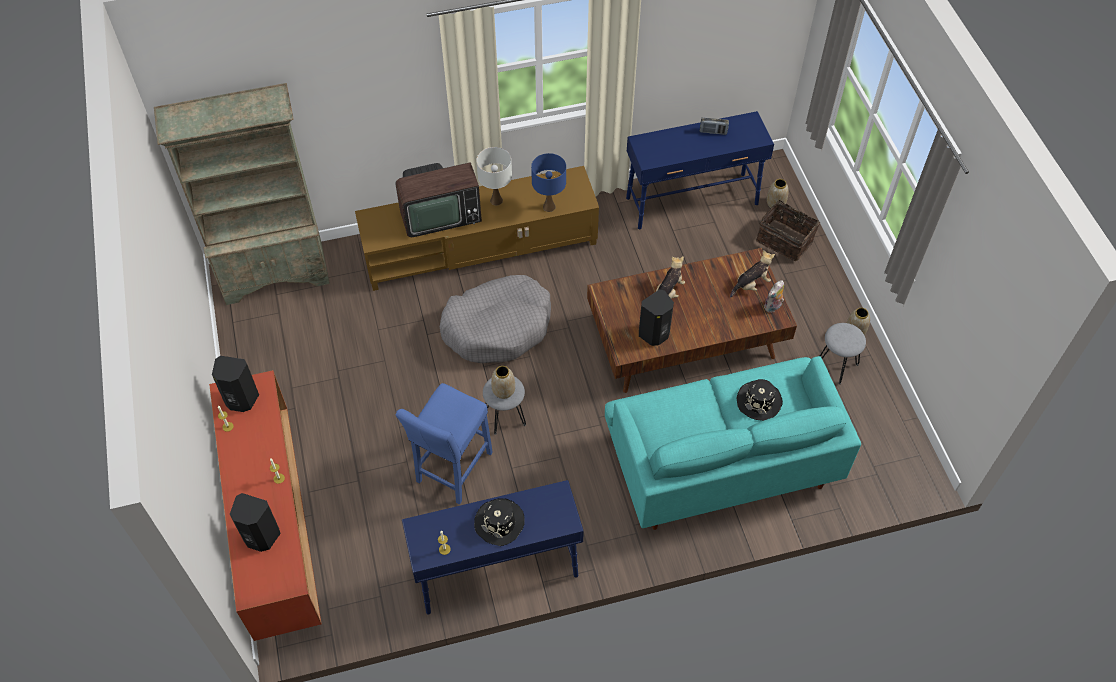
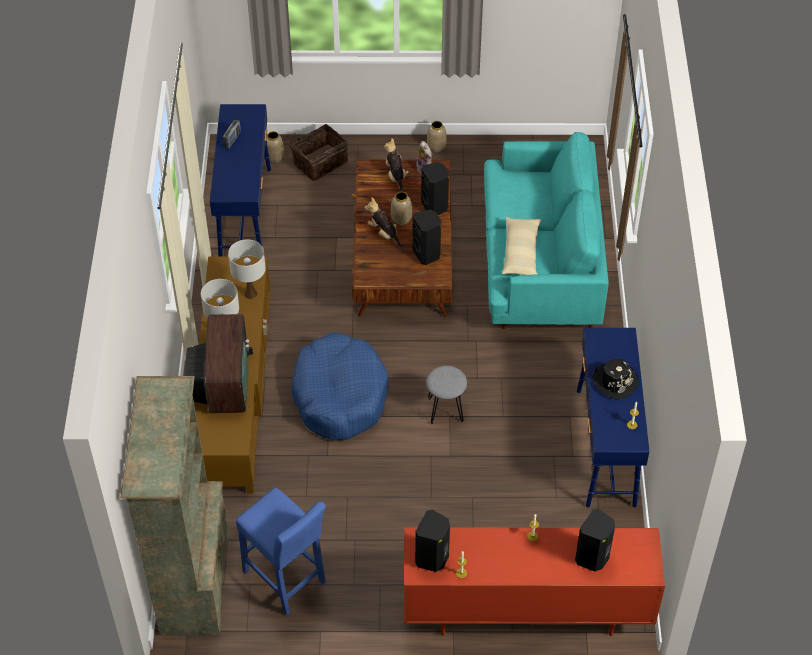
camera: 75 degrees left, 5 degrees down
blue stool [396,383,493,505] -> blue stool moved to [236,488,326,615]
grey dog bed [440,275,551,363] -> blue dog bed [291,332,388,441]
vase [491,366,515,399] -> vase moved to [391,192,412,225]
blue table lamp [531,153,566,212] -> white table lamp [228,240,266,299]
black hat [737,379,783,421] -> none
grey stool [820,323,866,384] -> none
none -> black speaker [421,162,449,215]
none -> beige pillow [502,217,541,275]

